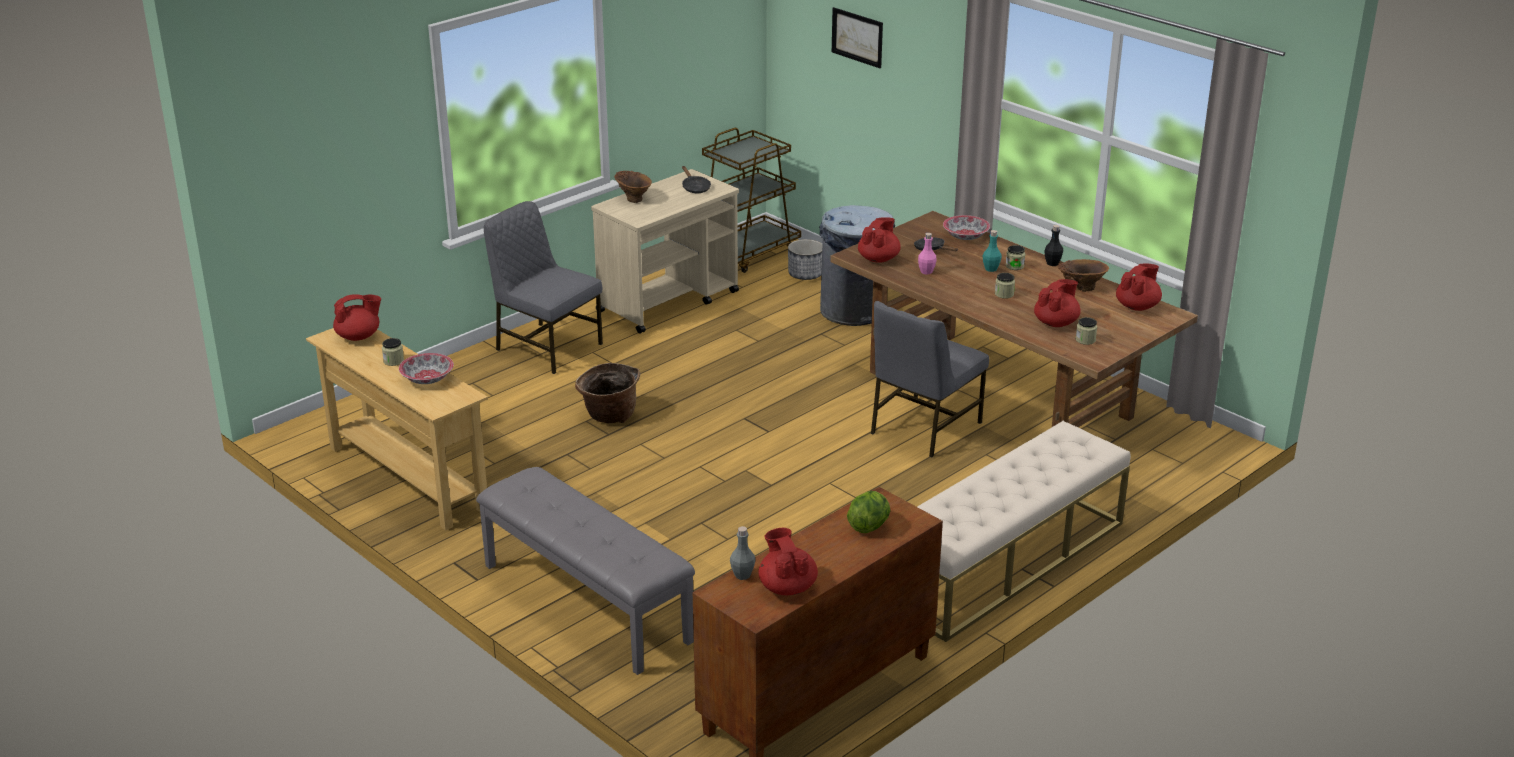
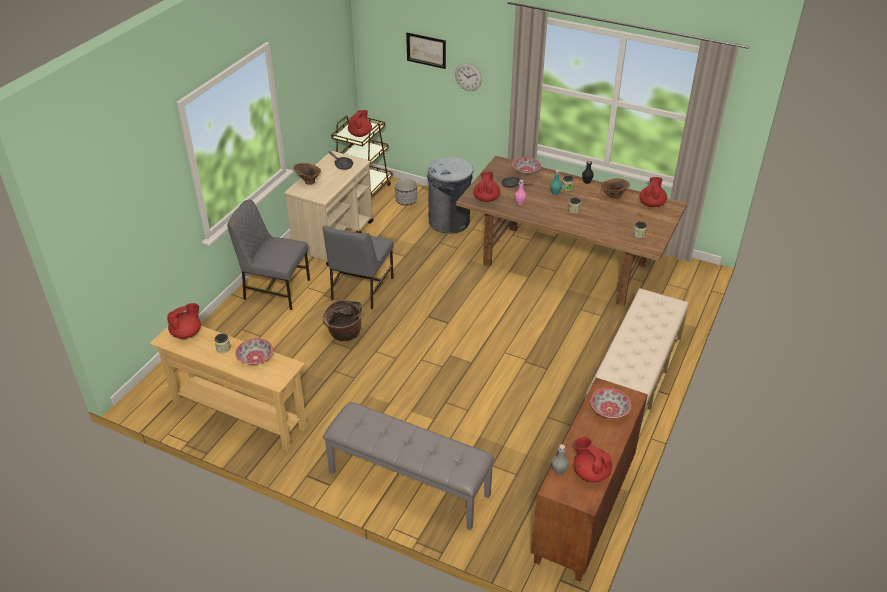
camera: 20 degrees left, 10 degrees up
lettuce [847,491,890,533] -> bowl [590,388,631,418]
grey chair [871,301,989,458] -> grey chair moved to [323,225,394,309]
red teapot [1034,279,1081,327] -> red teapot moved to [348,110,372,137]
none -> wall clock [455,63,482,91]

